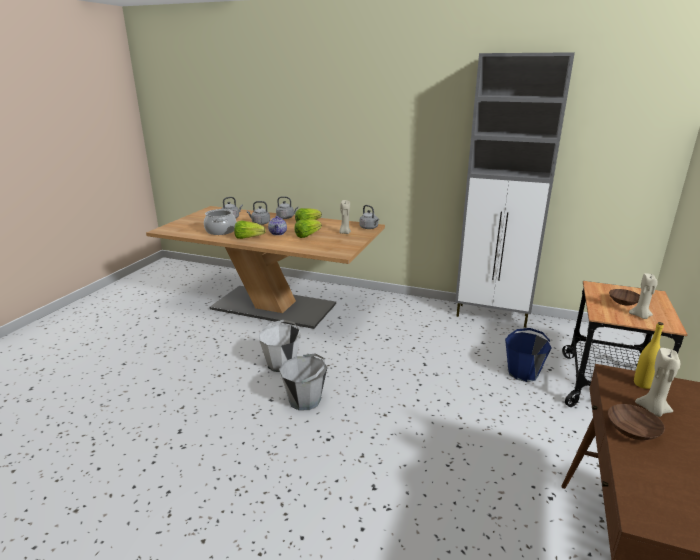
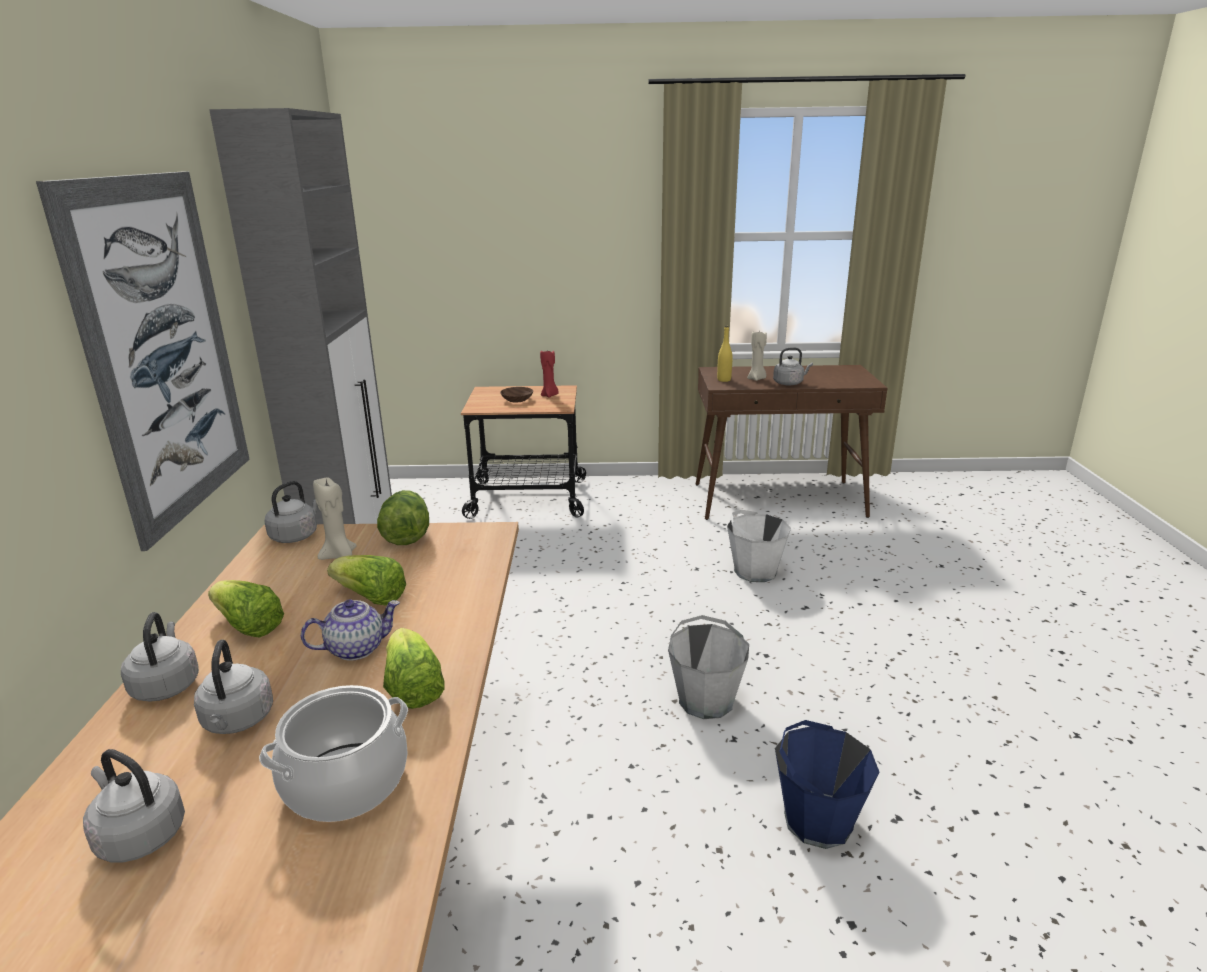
camera: 110 degrees left, 0 degrees up
white bucket [259,320,301,372] -> white bucket moved to [727,510,791,582]
blue bucket [505,328,552,382] -> blue bucket moved to [775,720,879,849]
brown bowl [608,404,665,440] -> grey kettle [773,347,813,386]
beige candle [629,273,658,319] -> red candle [540,350,559,398]
none -> picture [36,171,250,551]
none -> lettuce [377,490,429,545]

